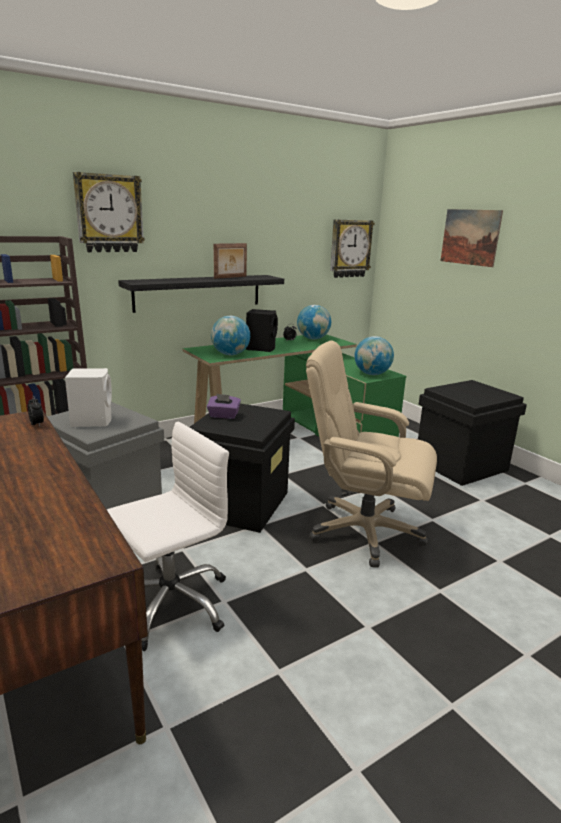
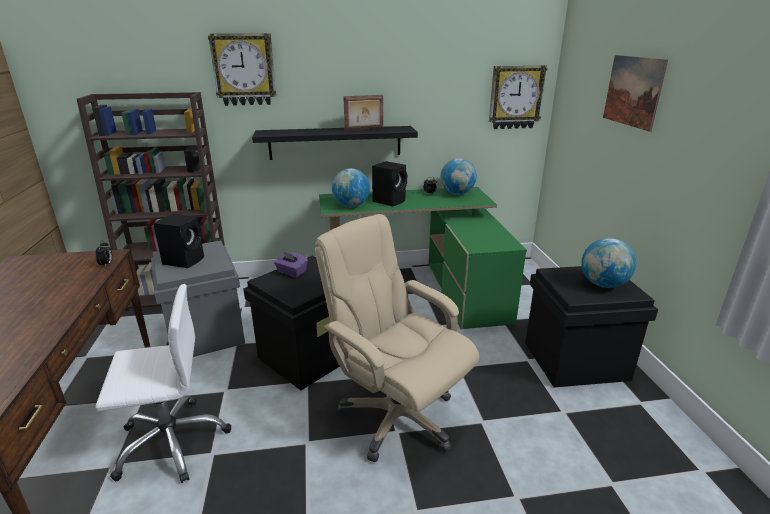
camera: 25 degrees right, 5 degrees up
white speaker [65,368,112,427] -> black speaker [153,214,204,268]
globe [354,336,394,375] -> globe moved to [581,238,636,288]

